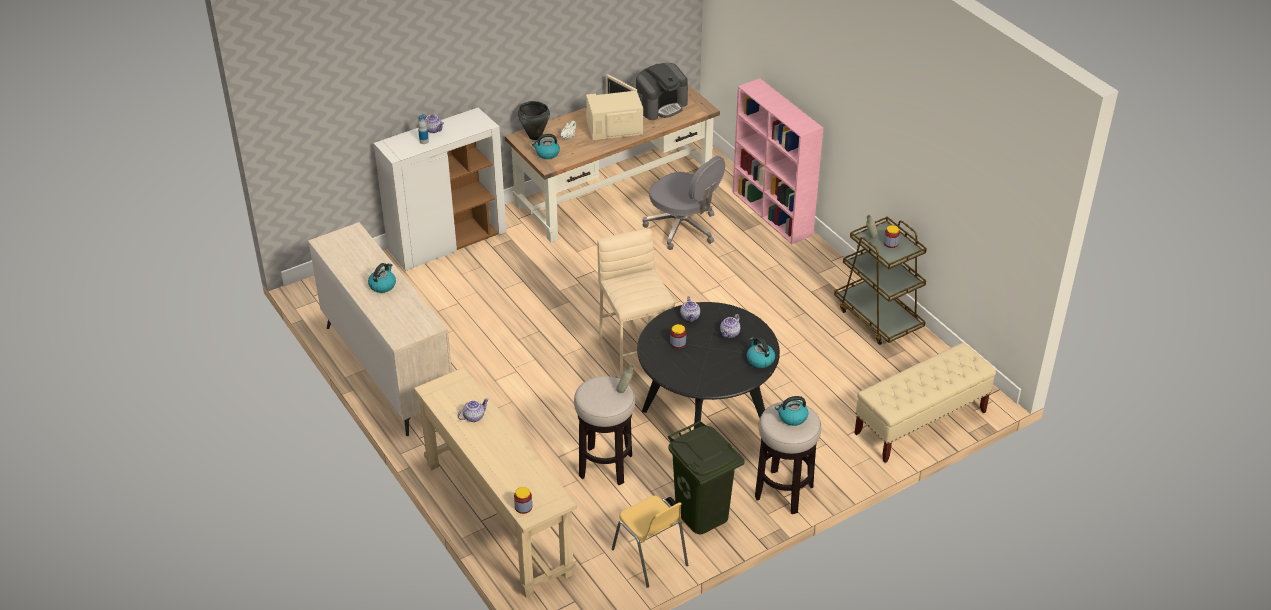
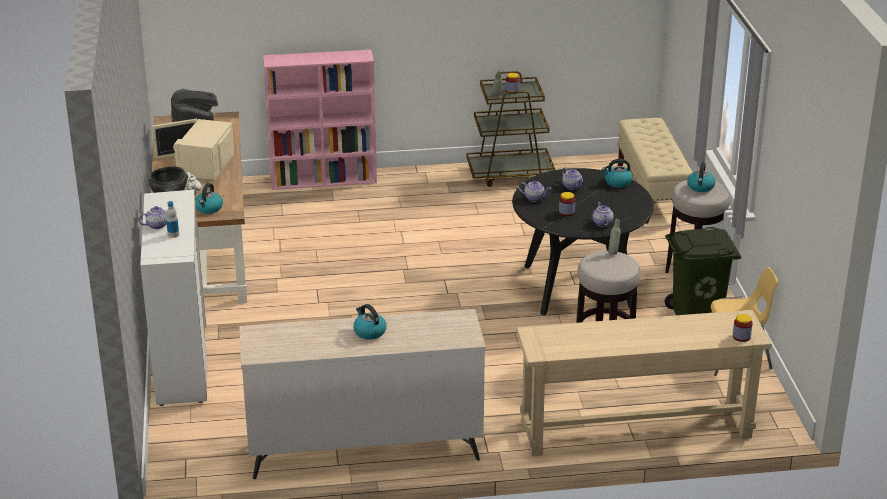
camera: 65 degrees left, 10 degrees down
teapot [458,398,489,422] -> teapot moved to [593,202,614,227]
beige stool [597,228,675,379] -> none
grey office chair [643,156,725,250] -> none

